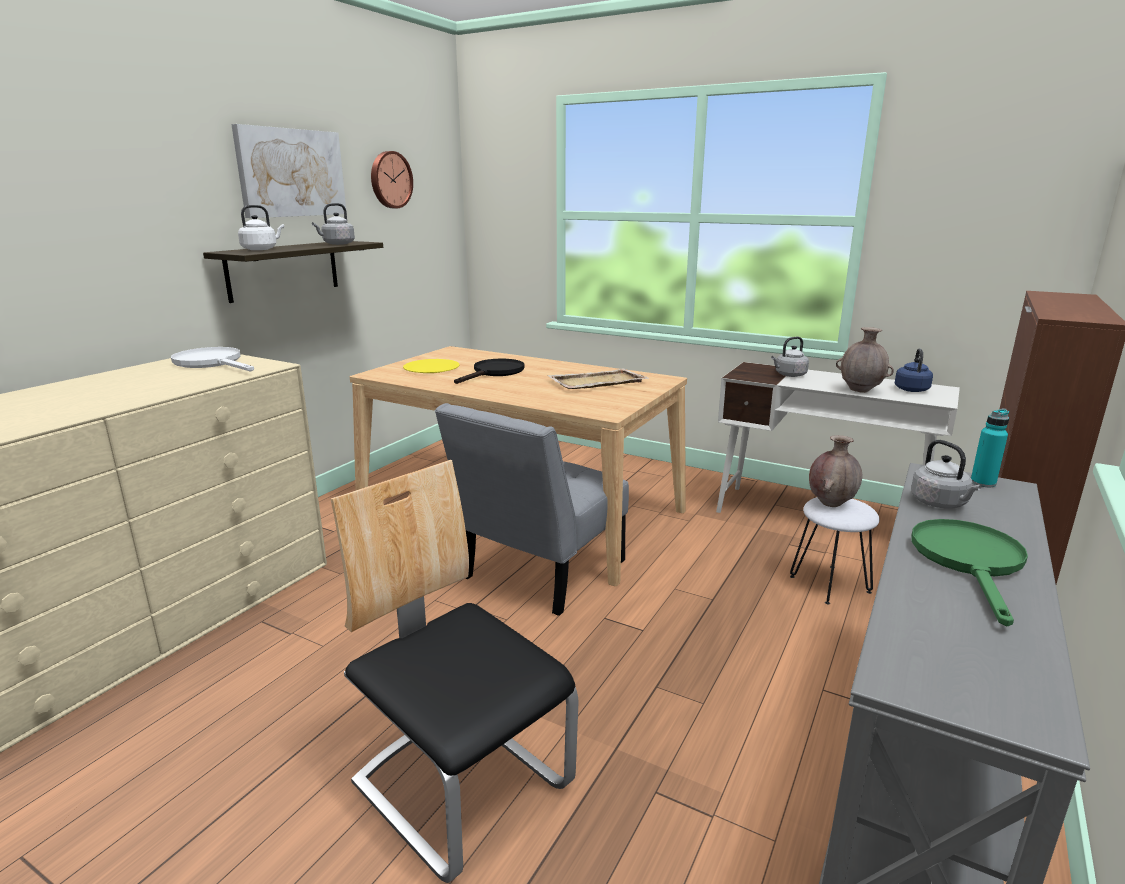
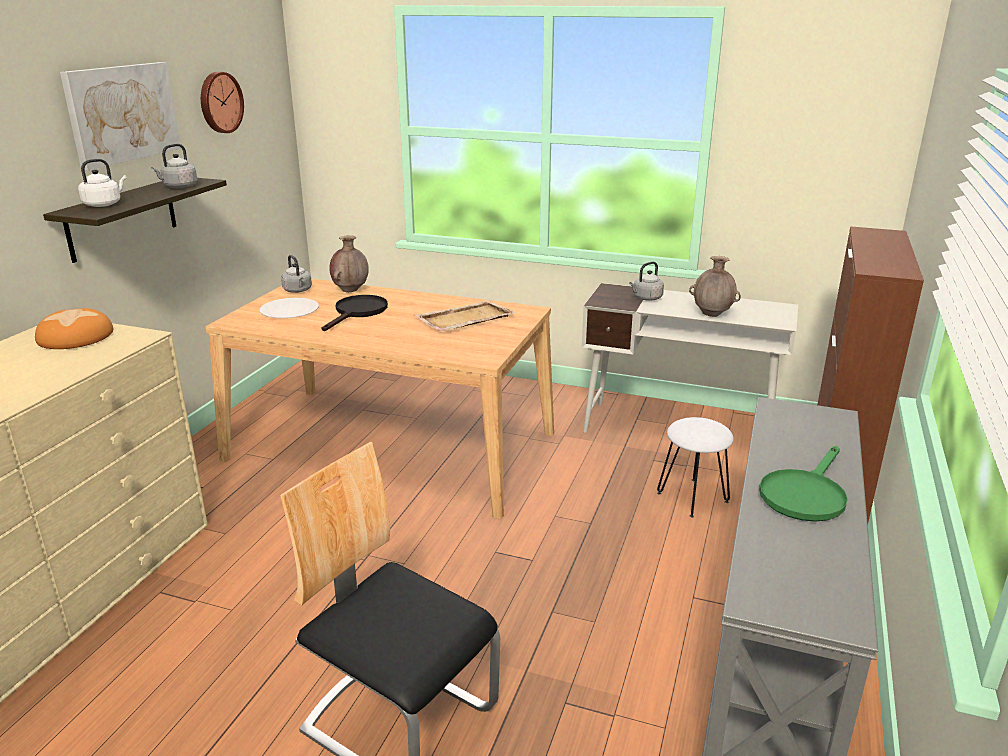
camera: 10 degrees left, 5 degrees up
white frying pan [171,347,254,372] -> bread [35,308,113,349]
yellow plate [403,359,460,373] -> white plate [260,298,319,318]
grey chair [435,403,629,616] -> none
brown vase [809,435,862,507] -> brown vase moved to [330,235,369,292]
blue kettle [895,348,933,392] -> none
grey kettle [911,440,981,509] -> grey kettle moved to [281,255,312,293]
green frying pan [911,519,1028,626] -> green frying pan turned 150 degrees counterclockwise [759,446,848,522]
turquoise bottle [971,409,1009,487] -> none

